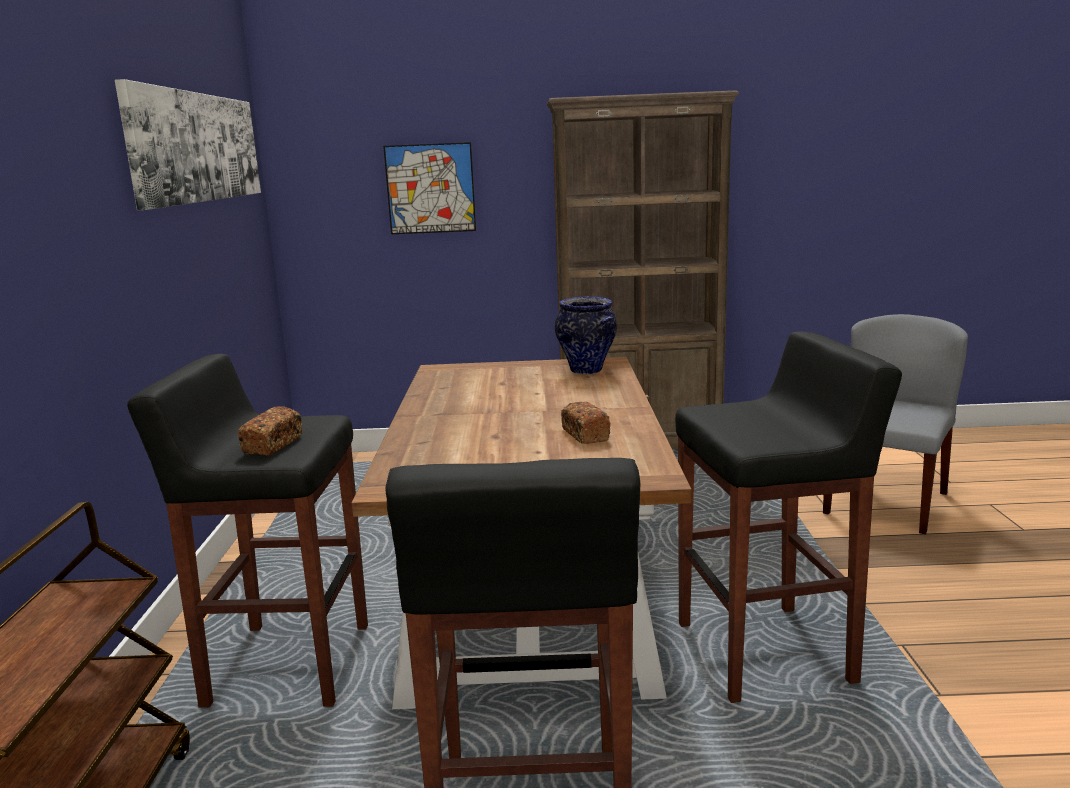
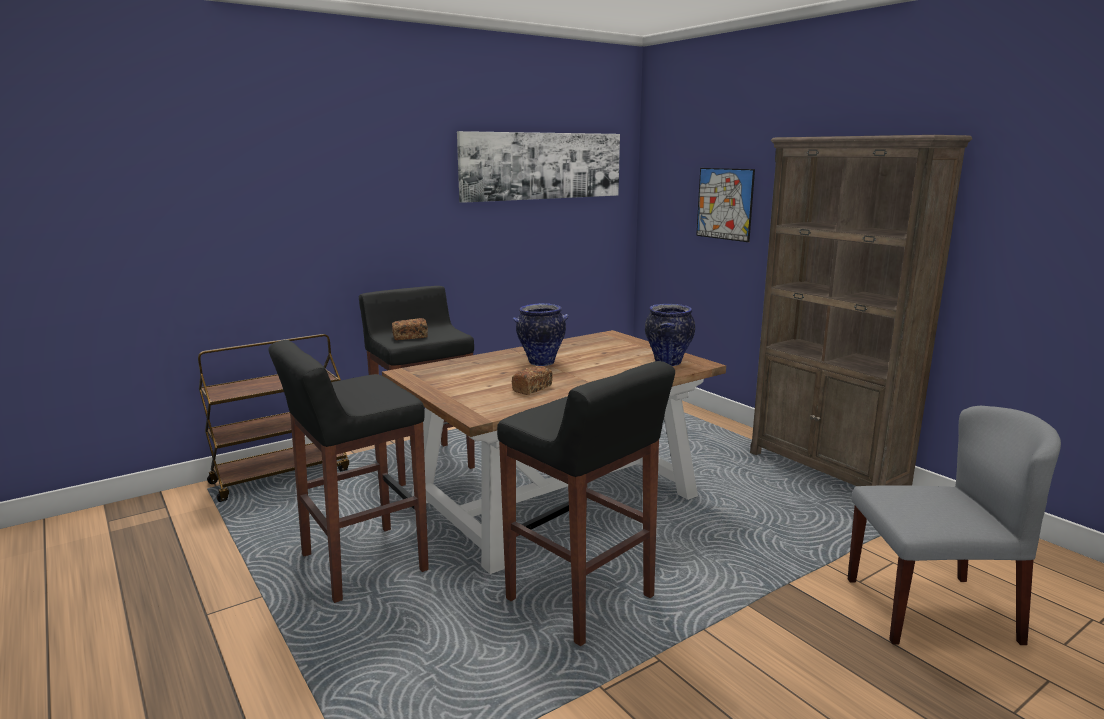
camera: 55 degrees right, 0 degrees up
none -> vase [513,303,568,366]

